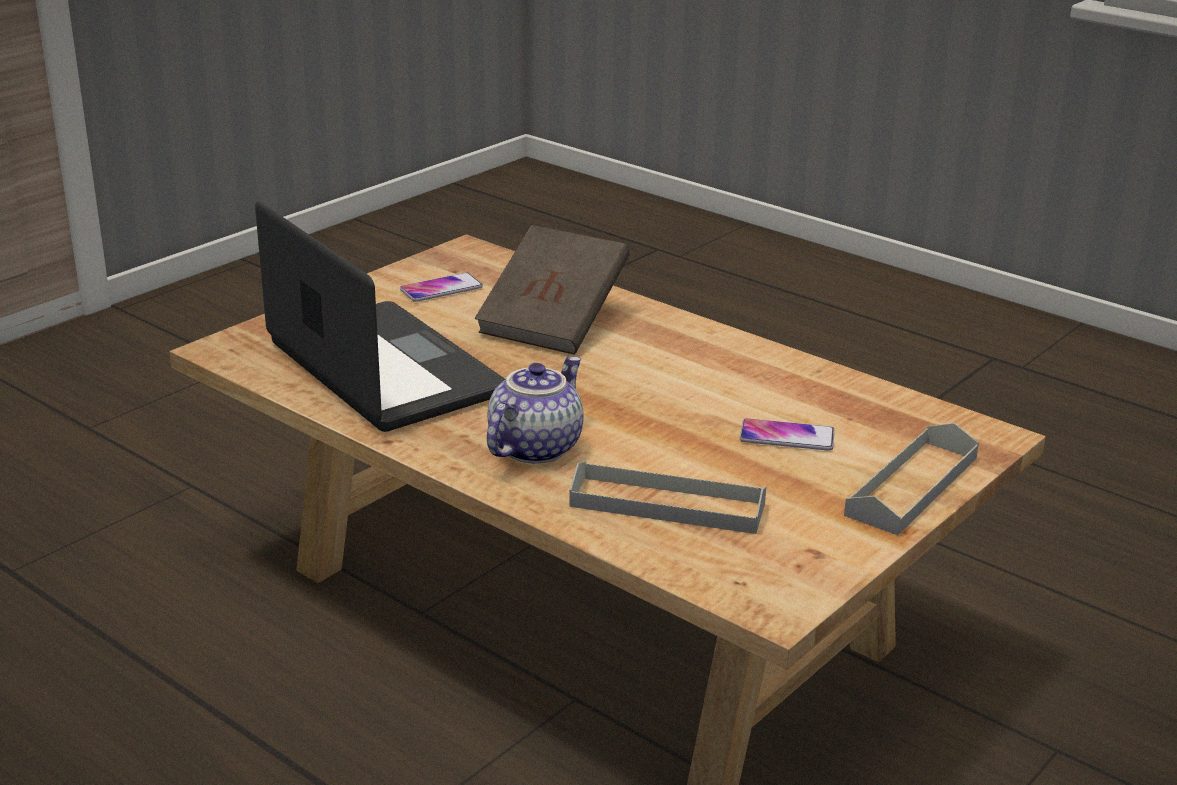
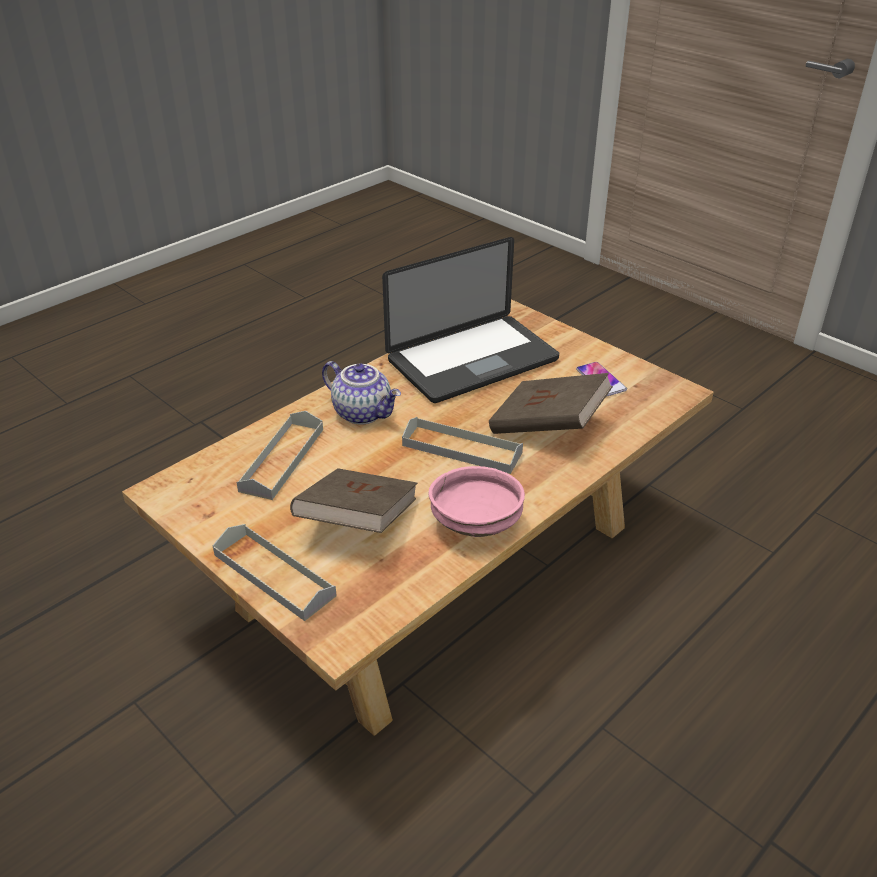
camera: 95 degrees right, 10 degrees up
phone [740,418,835,451] -> brown book [290,468,418,533]
none -> grey tray [402,417,523,474]
none -> pink bowl [428,466,525,537]

